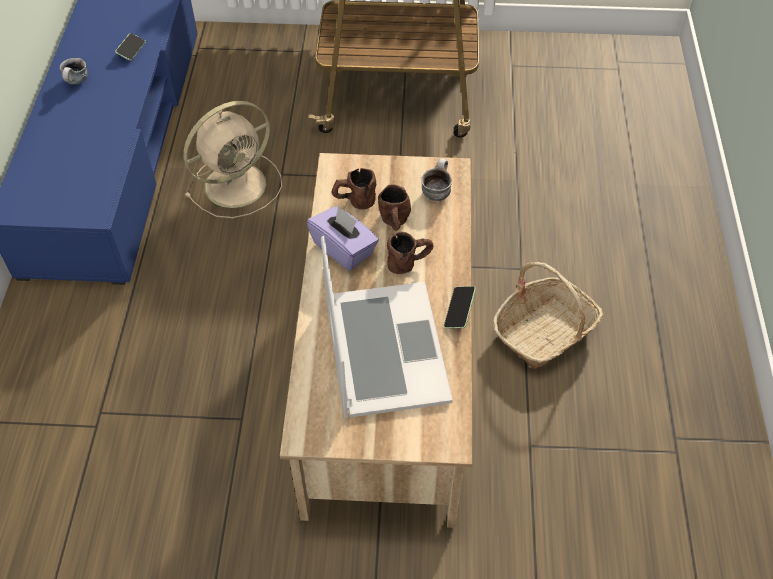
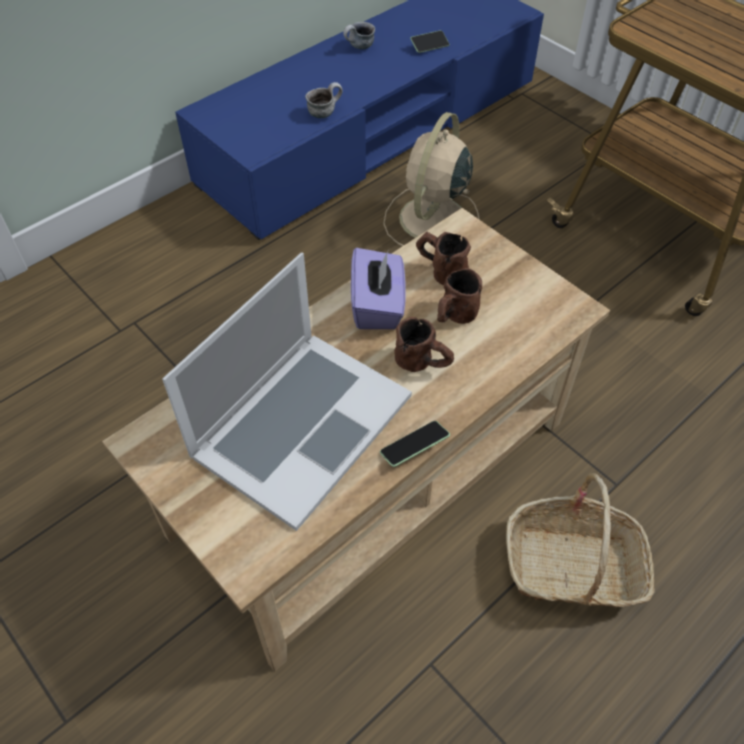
camera: 45 degrees right, 0 degrees up
beige fan [184,101,282,218] -> beige fan turned 105 degrees clockwise [383,112,480,246]
mug [421,158,452,201] -> mug moved to [305,82,342,118]

